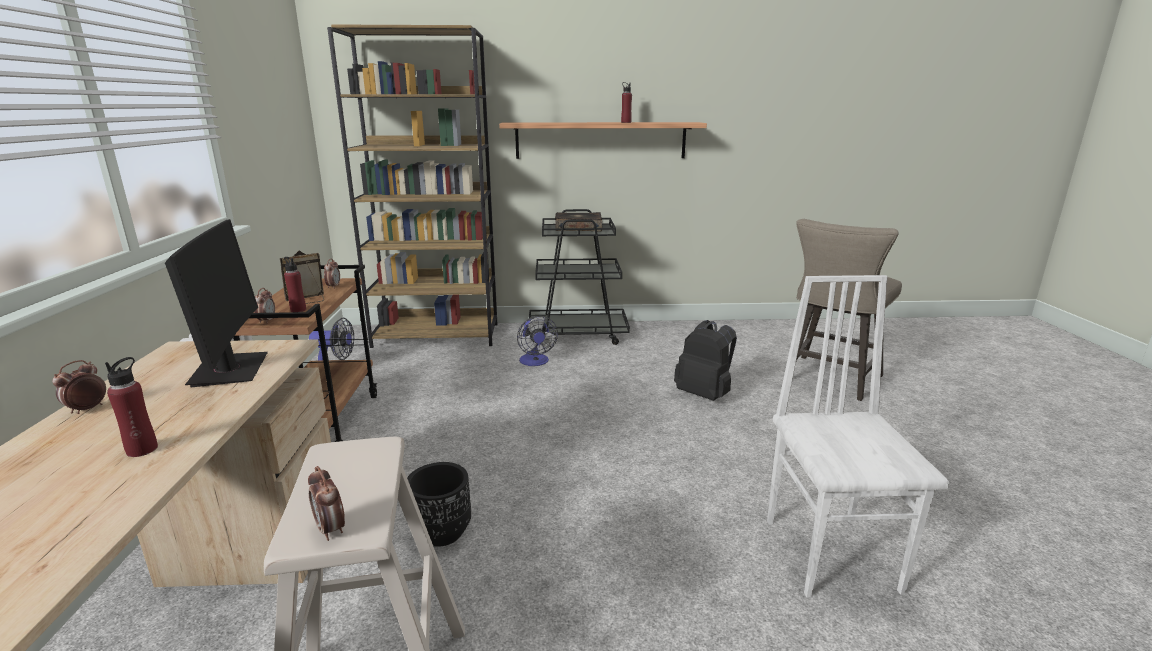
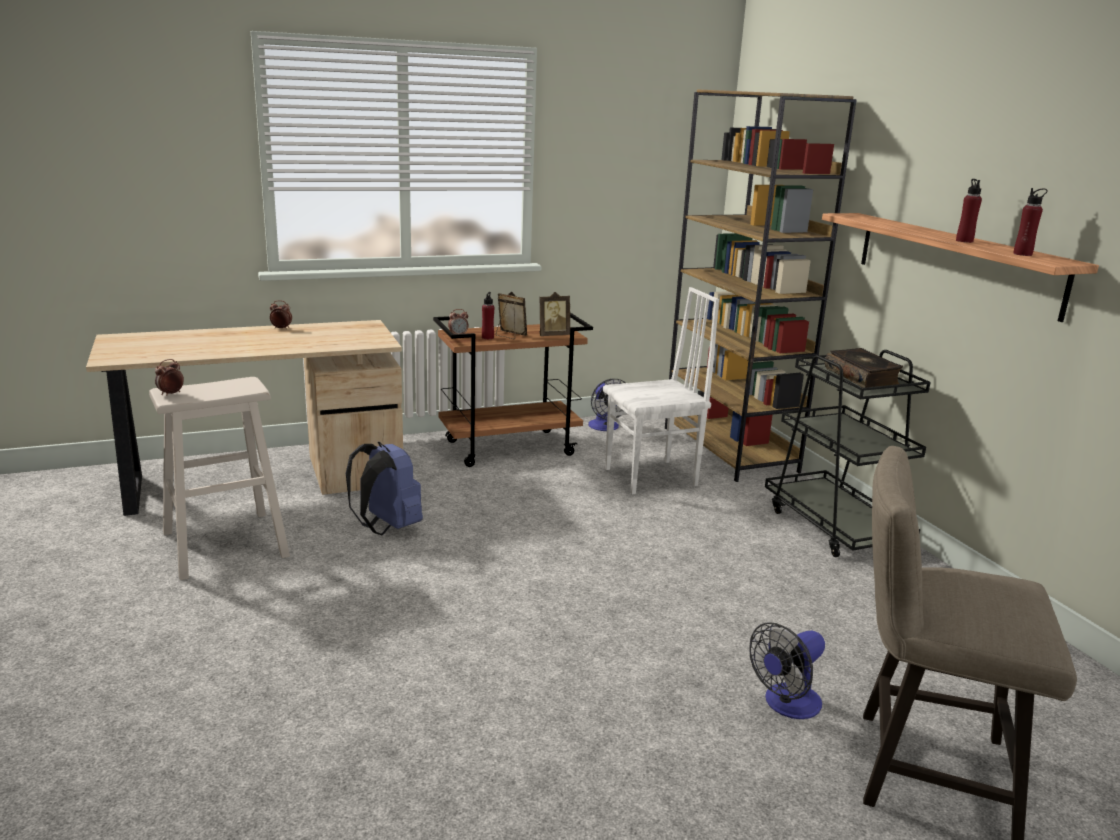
camera: 70 degrees right, 0 degrees up
red bottle [105,357,158,457] -> red bottle moved to [1013,188,1048,256]
monitor [165,219,268,388] -> none
alarm clock [324,259,340,288] -> picture frame [539,292,570,336]
black planter [407,462,471,547] -> blue backpack [346,442,423,535]
fan [517,316,558,366] -> fan moved to [749,622,825,719]
black backpack [674,320,737,401] -> none
white chair [767,275,949,598] -> white chair moved to [603,287,719,494]

